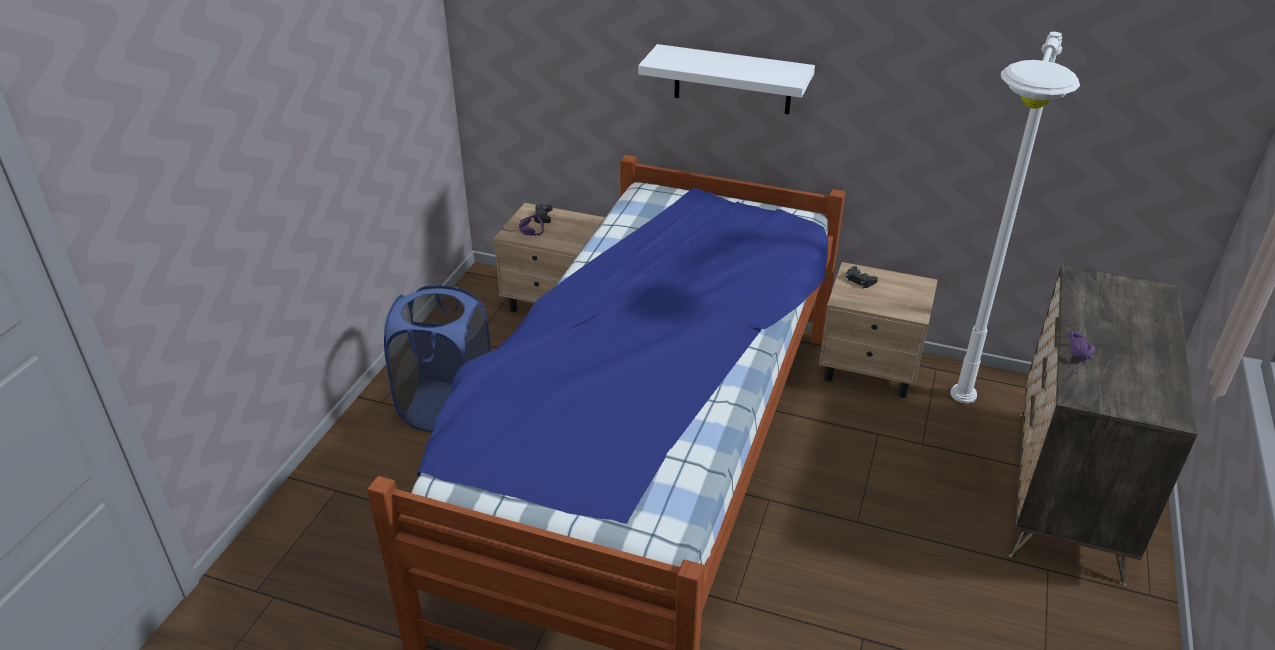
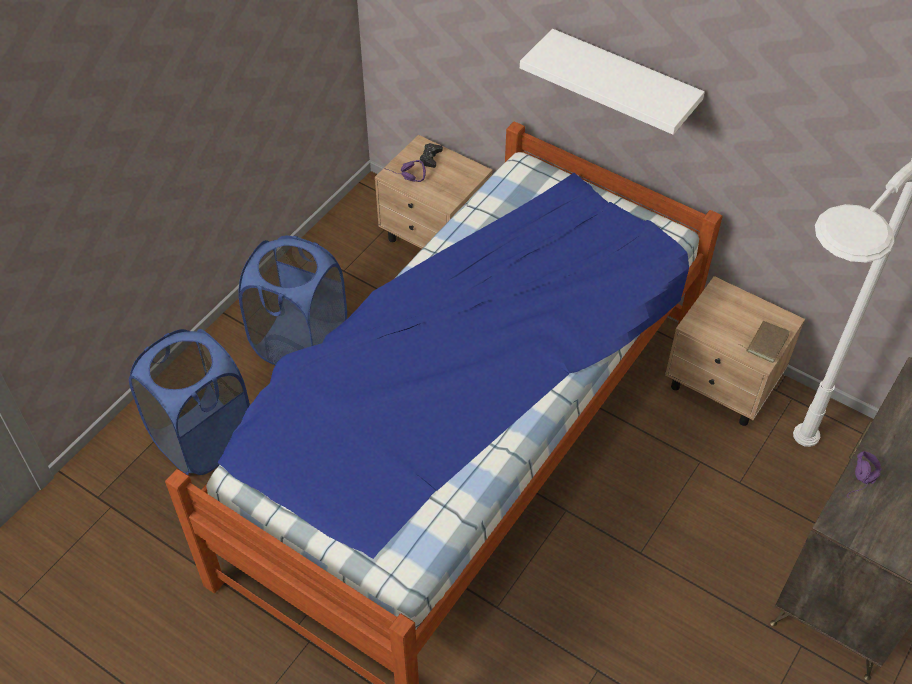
camera: 15 degrees right, 15 degrees up
black game controller [846,266,878,289] -> none
none -> blue laundry basket [129,329,250,475]
none -> brown book [739,321,789,363]

